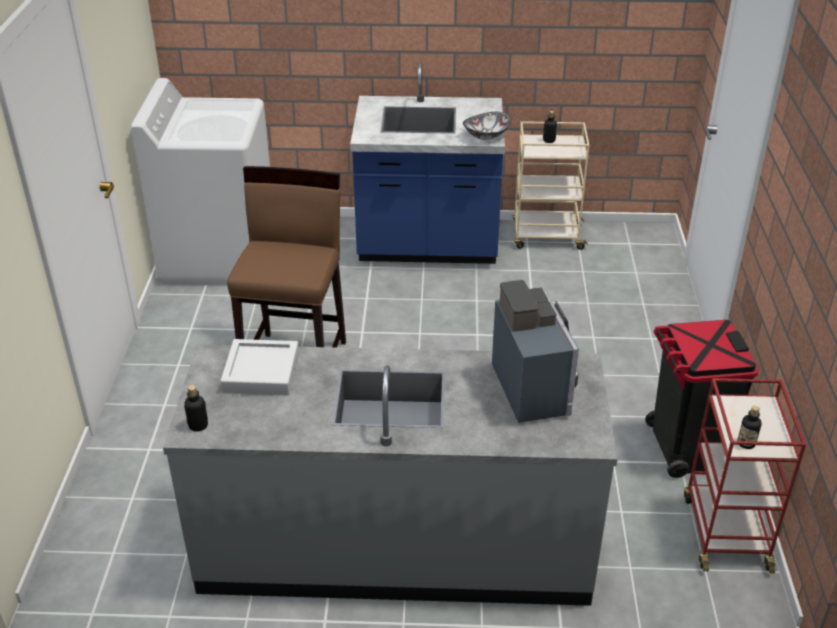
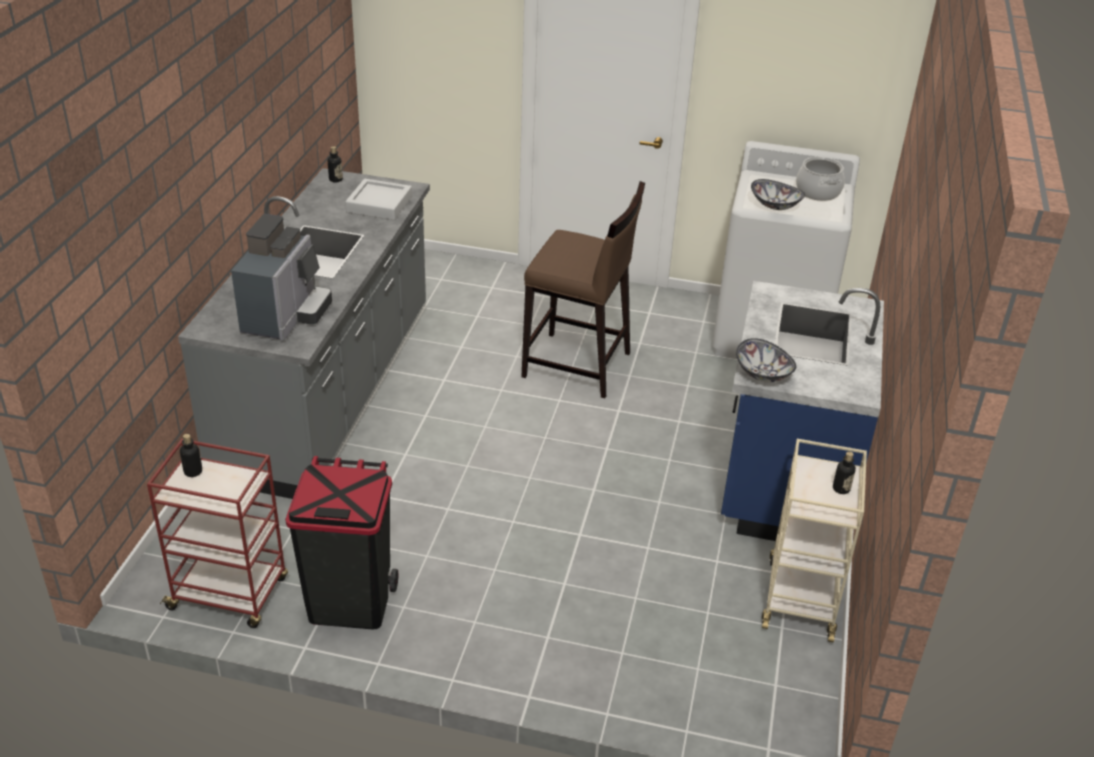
camera: 100 degrees right, 0 degrees up
coffee machine [492,280,579,423] -> coffee machine turned 75 degrees counterclockwise [231,214,332,341]
none -> bowl [751,179,805,210]
none -> cooking pot [796,157,845,201]

